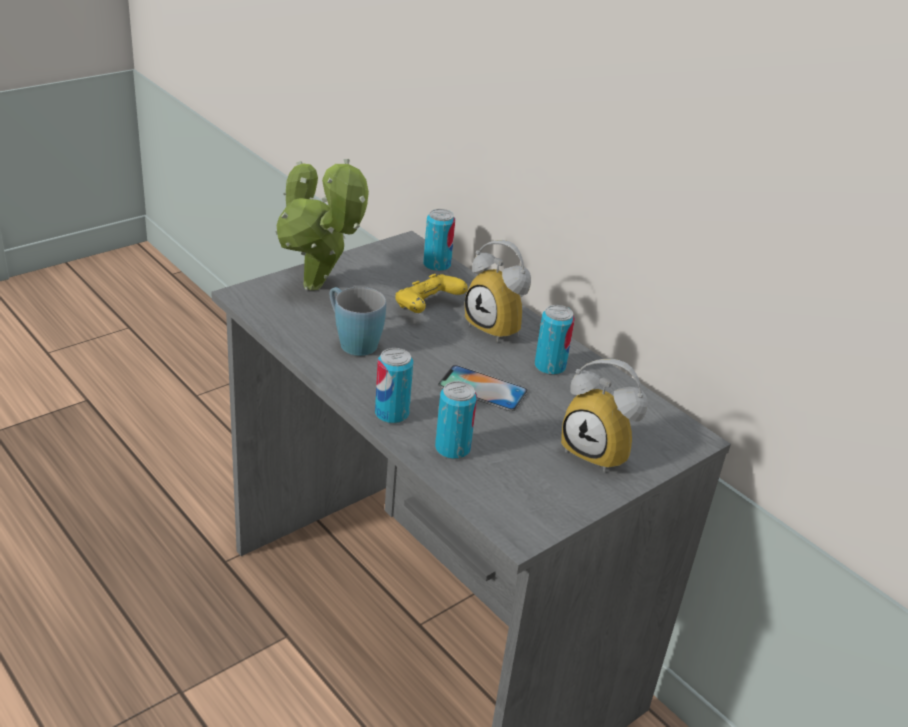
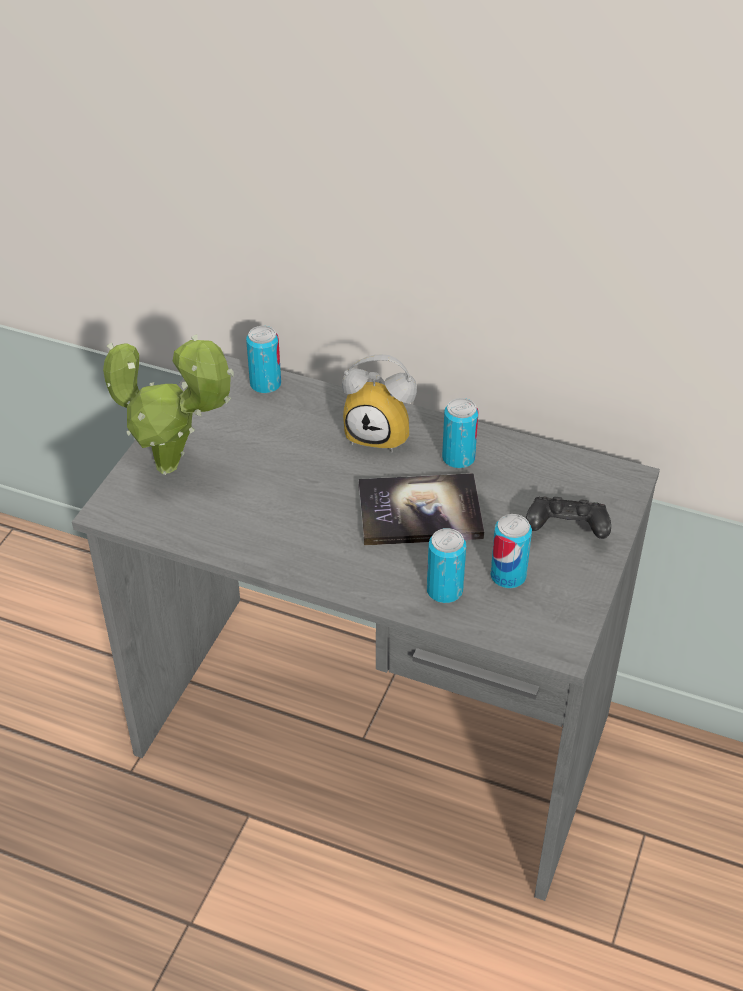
camera: 25 degrees left, 10 degrees up
blue mug [330,287,386,356] -> none
can [375,348,413,424] -> can moved to [490,514,532,589]
yellow game controller [395,274,468,313] -> none
phone [438,365,528,411] -> book [358,473,484,546]
alarm clock [561,359,648,473] -> black game controller [526,496,611,539]

